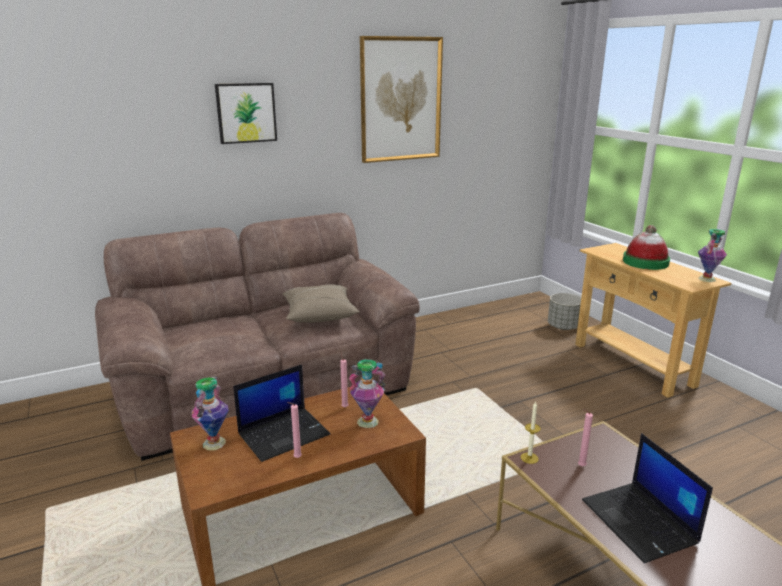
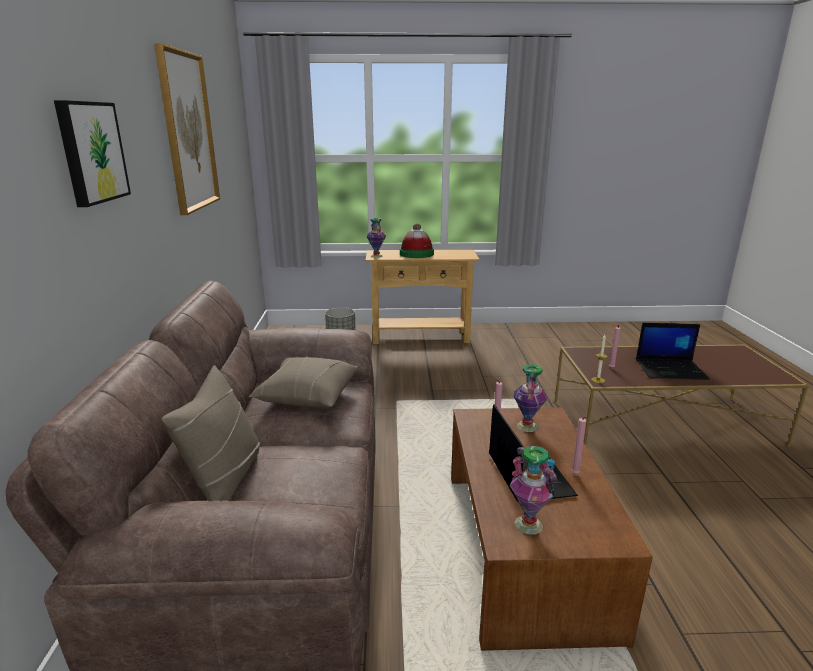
camera: 65 degrees left, 0 degrees up
vase [698,229,727,282] -> vase moved to [366,218,386,258]
none -> beige pillow [162,365,260,501]

